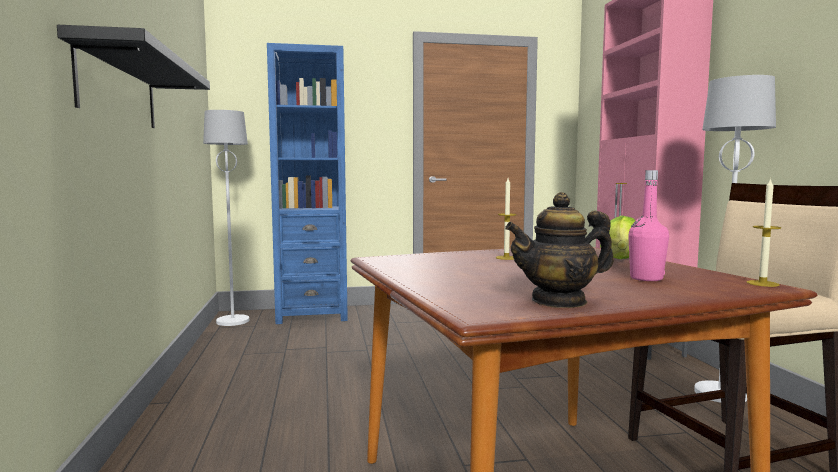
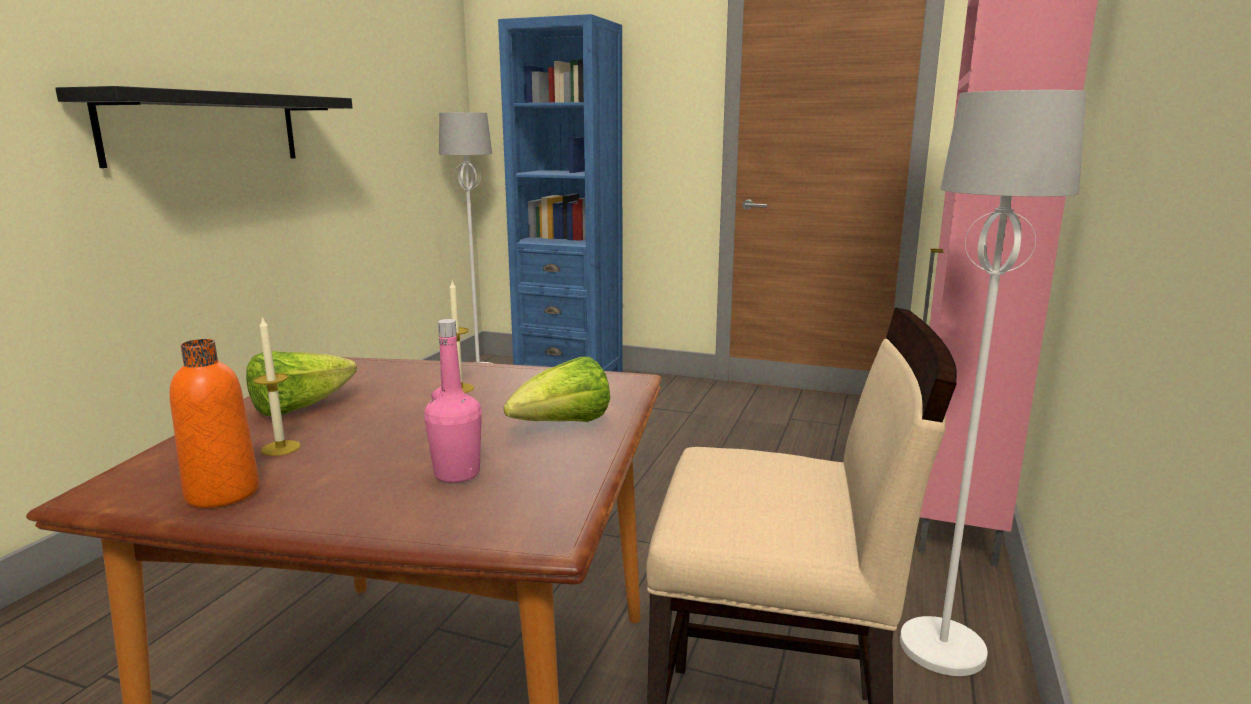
camera: 30 degrees right, 10 degrees up
teapot [505,192,614,308] -> orange bottle [169,339,259,508]
candle [747,178,781,287] -> candle moved to [254,316,301,456]
none -> lettuce [246,351,357,416]

